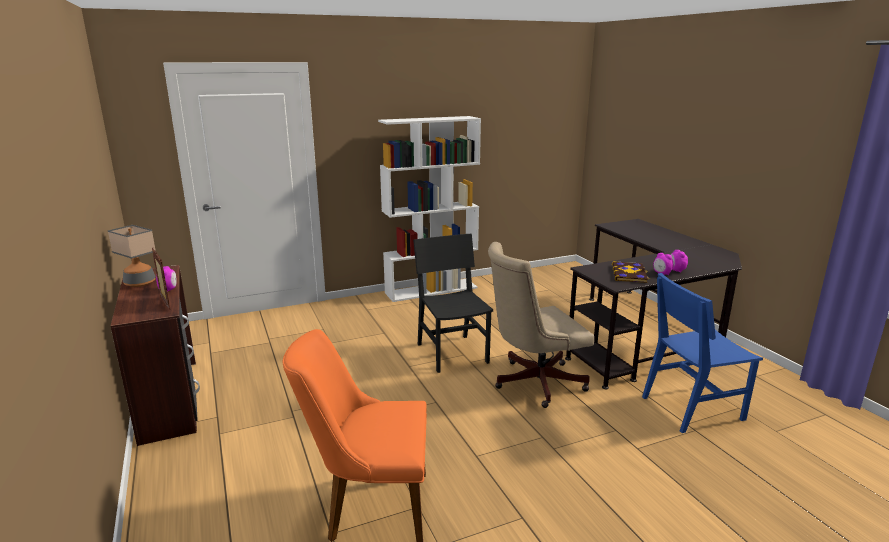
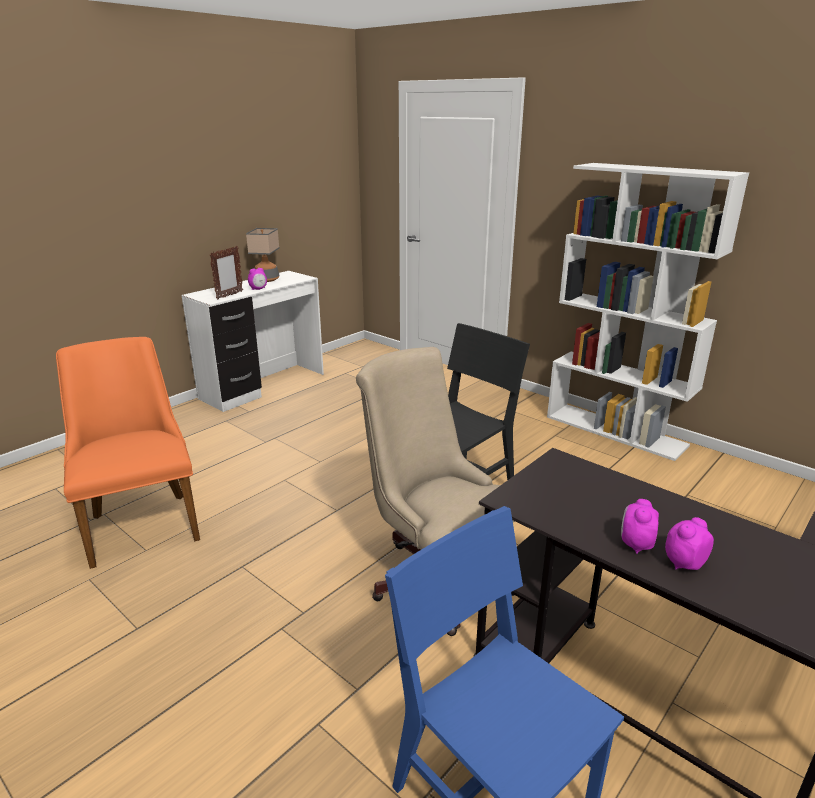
camera: 65 degrees right, 5 degrees up
brown desk [111,265,200,446] -> white desk [181,271,324,412]
book [612,261,650,283] -> none

